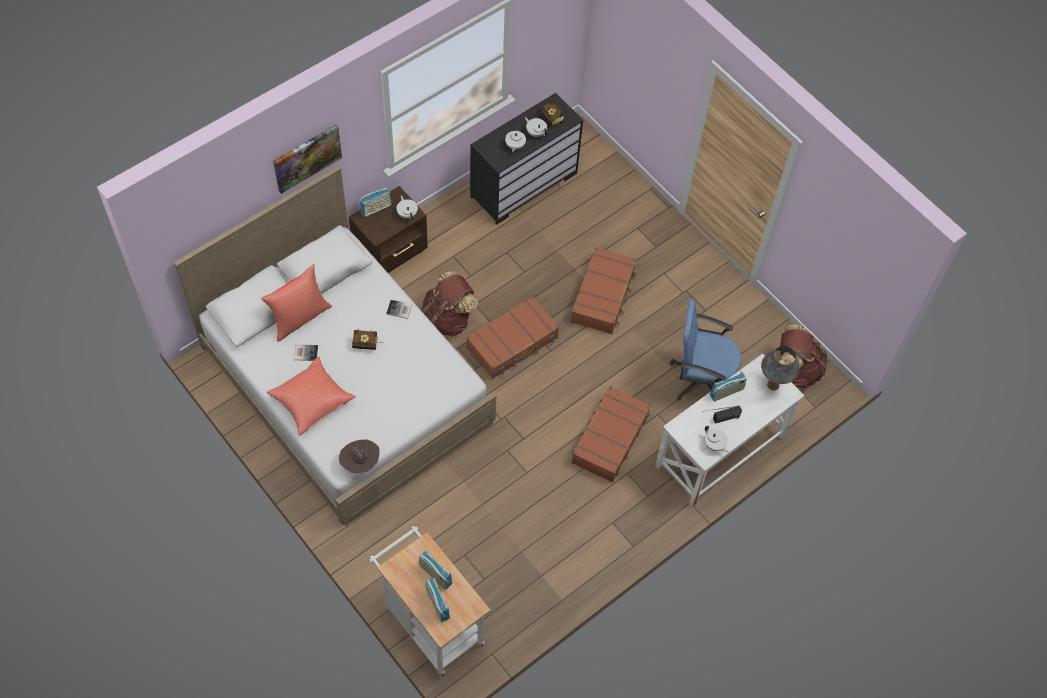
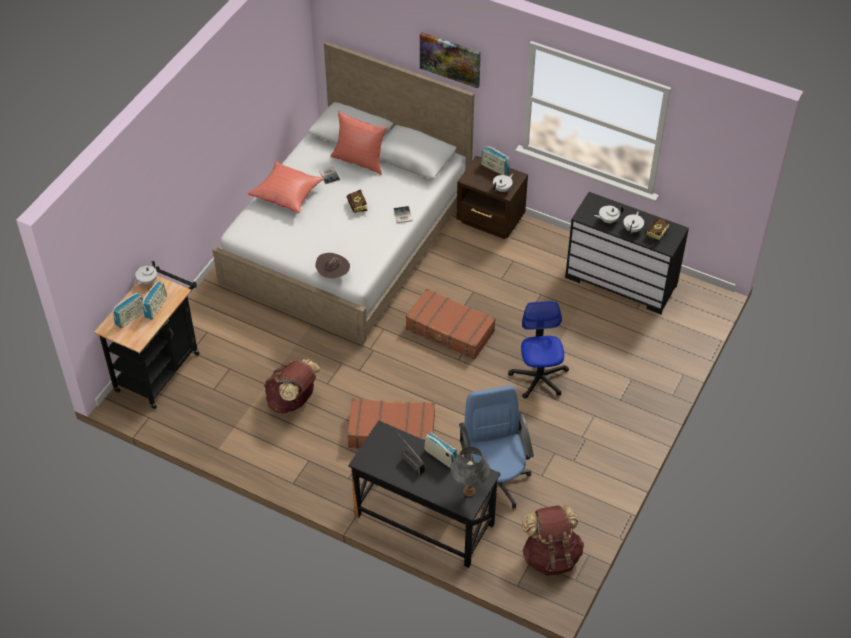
camera: 70 degrees right, 10 degrees down
brown hat [339,440,379,473] -> brown hat moved to [315,253,350,279]
white cart [369,526,490,677] -> black cart [94,266,200,409]
brown backpack [420,271,478,337] -> brown backpack moved to [264,359,321,414]
brown suitcase [570,247,637,334] -> office chair [508,301,569,399]
white desk [655,354,805,507] -> black desk [348,421,501,568]
white teapot [704,426,729,453] -> white teapot moved to [135,261,157,285]

